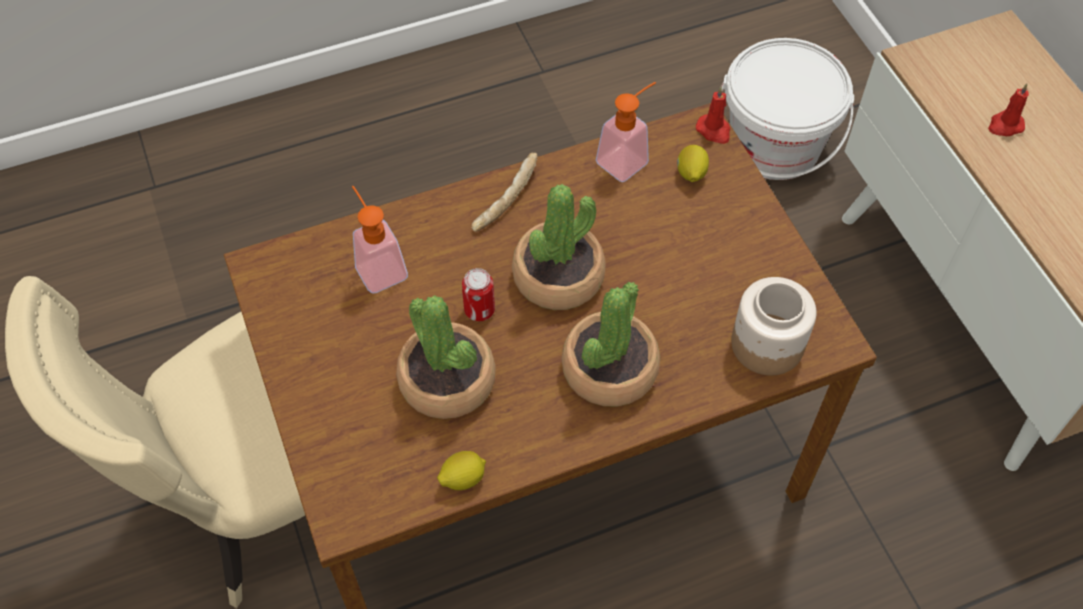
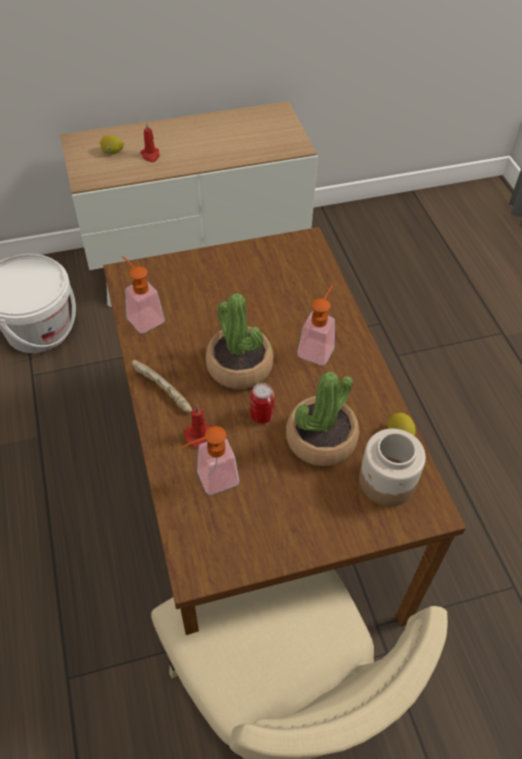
camera: 85 degrees left, 5 degrees down
potted plant [562,282,660,407] -> soap dispenser [297,285,335,365]
lemon [677,145,709,182] -> lemon moved to [100,135,124,154]
red candle [696,86,731,144] -> red candle moved to [184,404,213,447]
jar [731,277,817,376] -> jar moved to [359,429,426,506]

